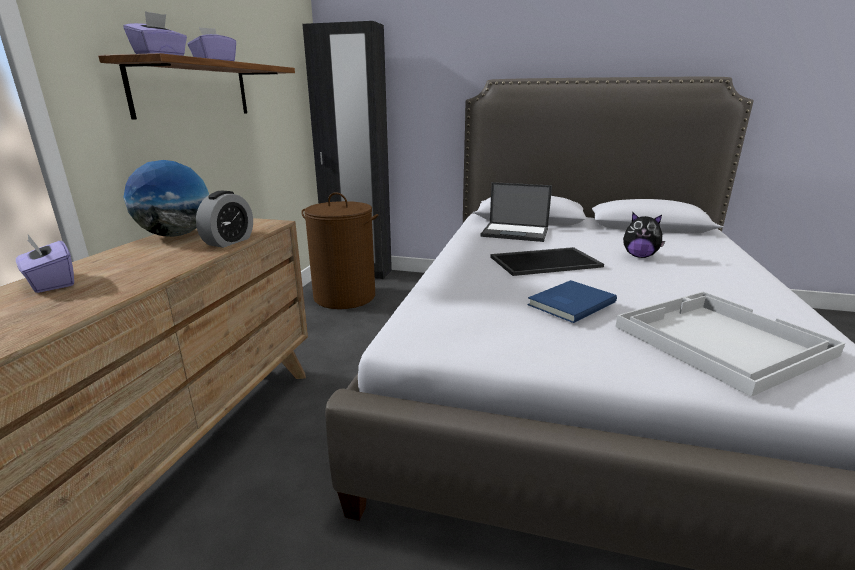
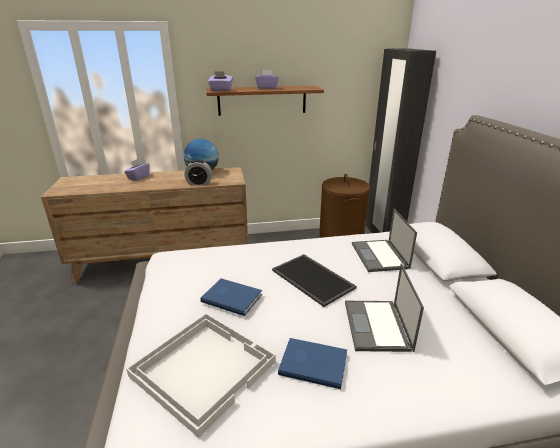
camera: 65 degrees right, 5 degrees up
plush toy [623,213,665,258] -> laptop [345,263,424,352]
none -> blue book [278,338,347,389]

